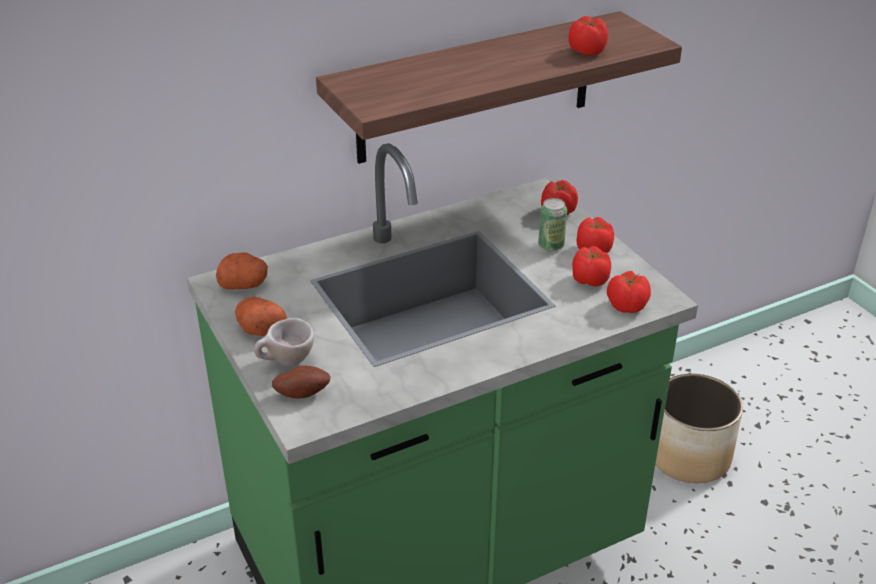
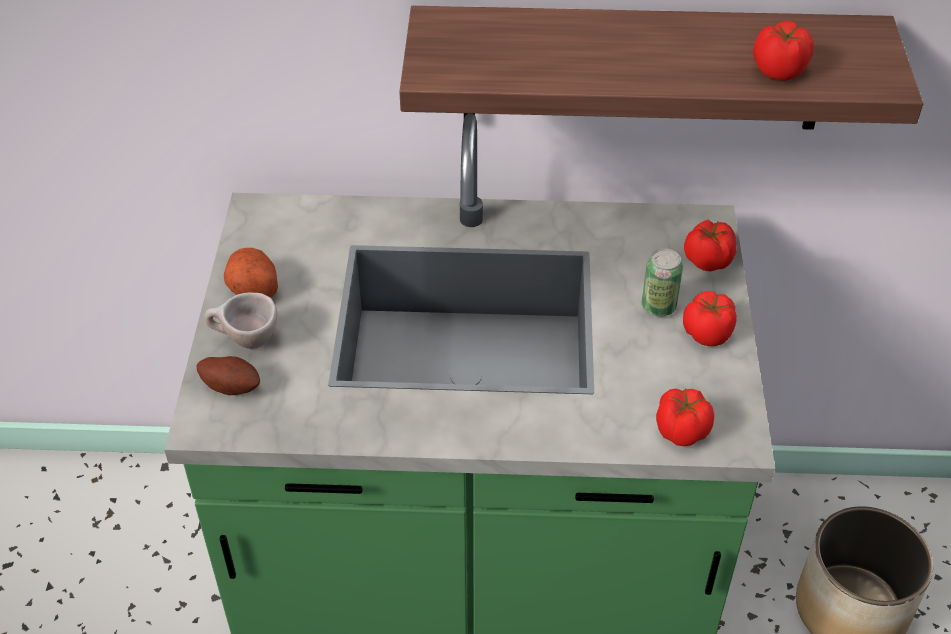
camera: 30 degrees right, 10 degrees up
potato [216,252,268,289] -> none
tomato [572,246,611,287] -> none

